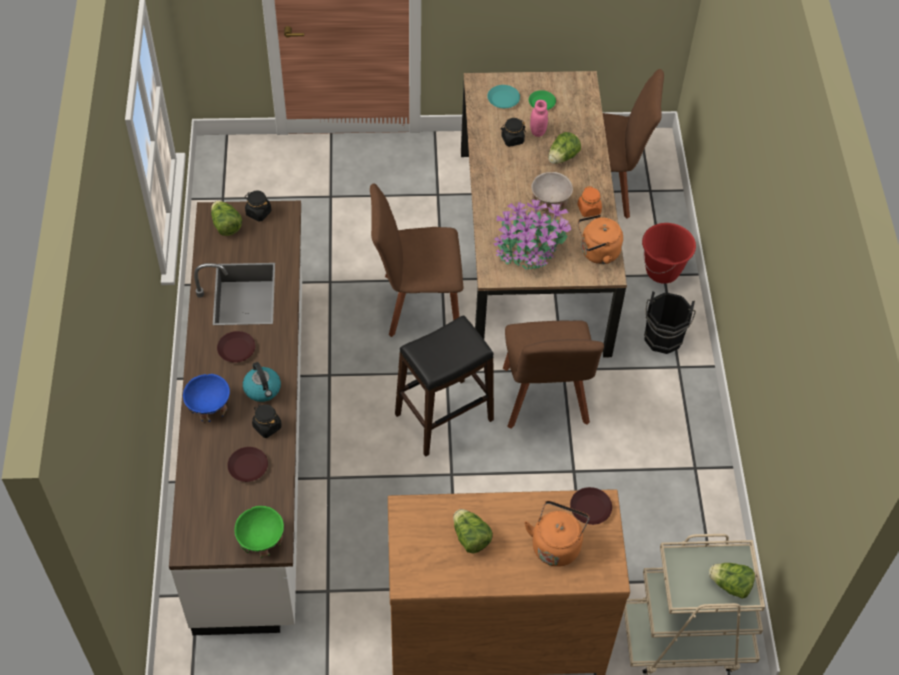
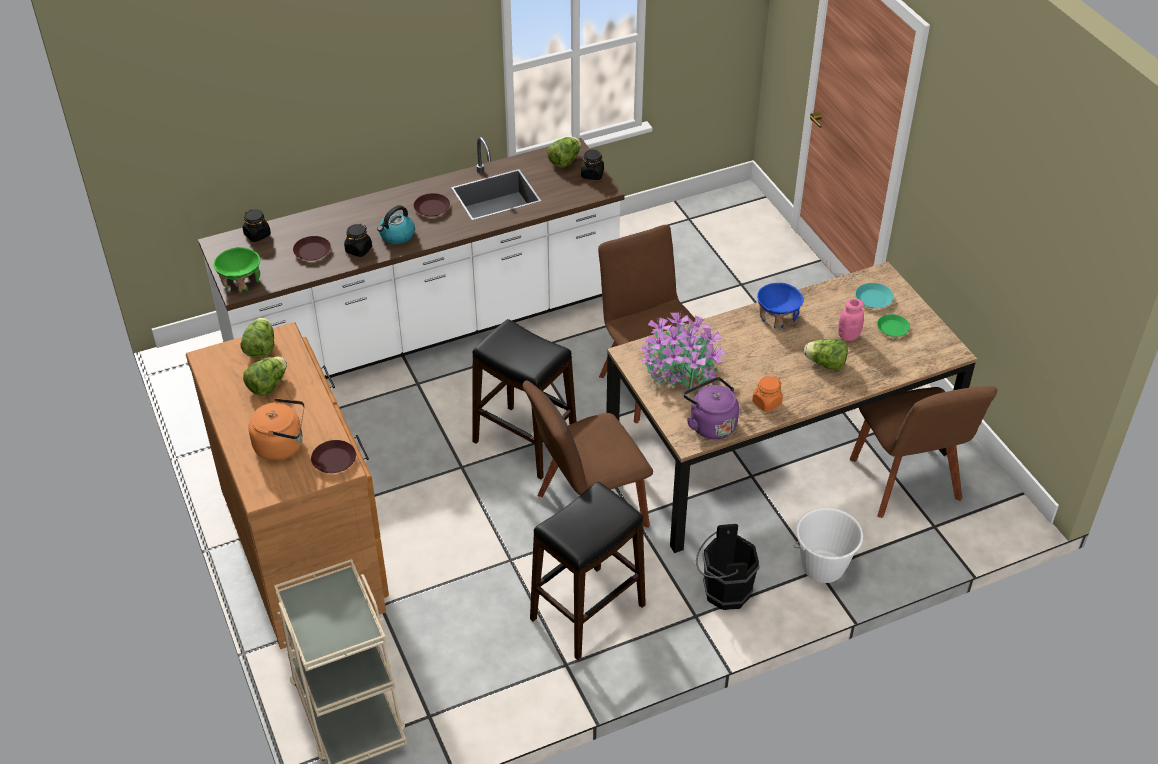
camera: 70 degrees right, 10 degrees down
blue bowl [183,374,230,422] -> blue bowl moved to [757,283,804,328]
black jar [501,118,526,147] -> black jar moved to [243,209,271,242]
beige bowl [531,172,573,214] -> none
orange kettle [578,214,623,264] -> purple kettle [683,377,739,439]
red bucket [642,223,696,284] -> white bucket [794,507,863,583]
lettuce [709,563,755,599] -> lettuce moved to [240,318,274,359]
none -> black stool [530,482,646,660]

